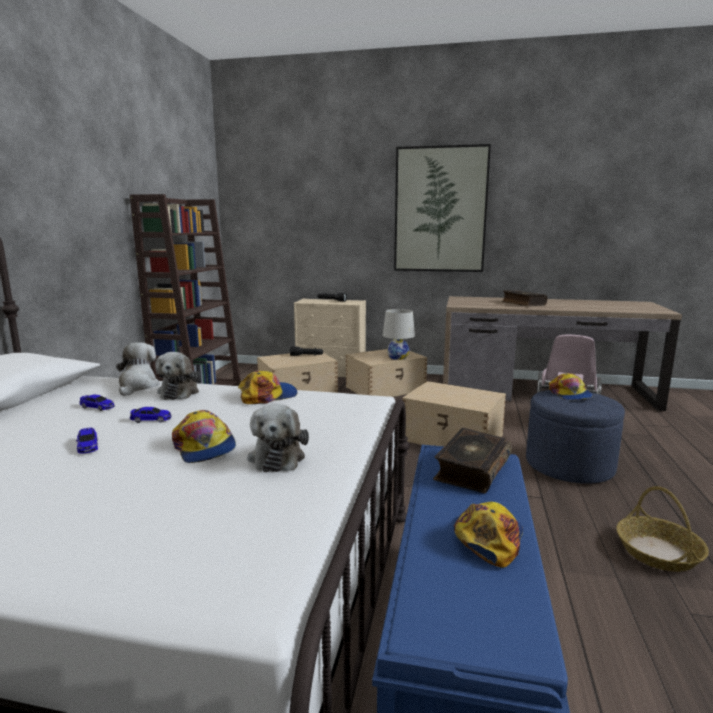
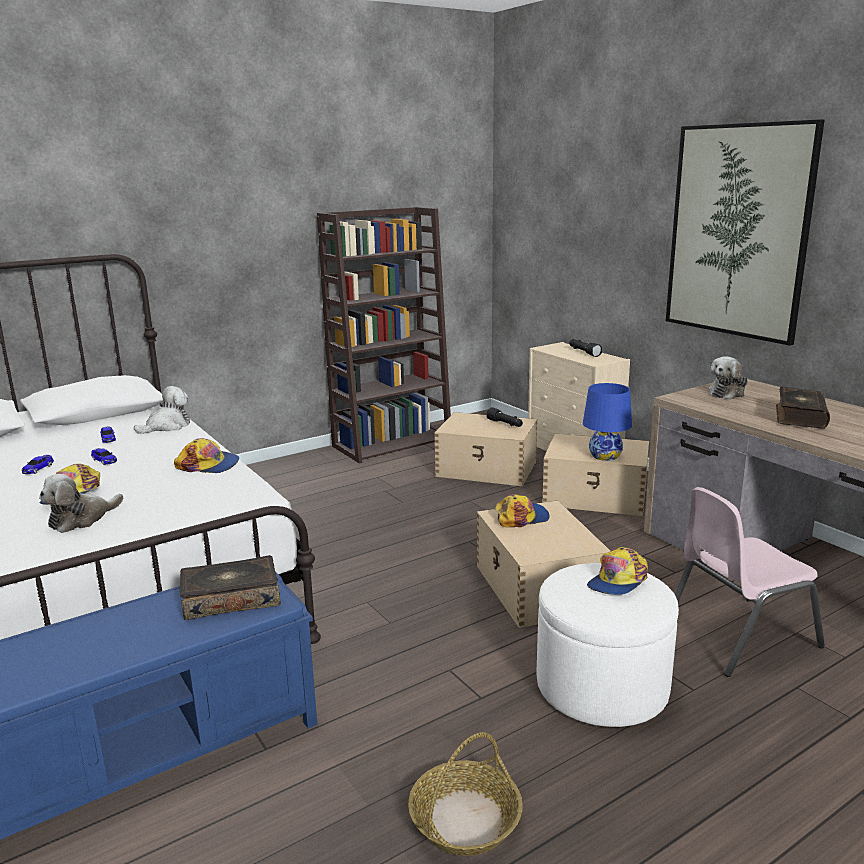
camera: 45 degrees right, 5 degrees up
plush toy [156,352,200,400] -> plush toy moved to [709,356,748,400]
white table lamp [383,309,415,360] -> blue table lamp [583,383,632,461]
cap [454,502,523,567] -> cap moved to [495,494,550,527]
blue ottoman [526,390,625,484] -> white ottoman [537,563,679,727]

